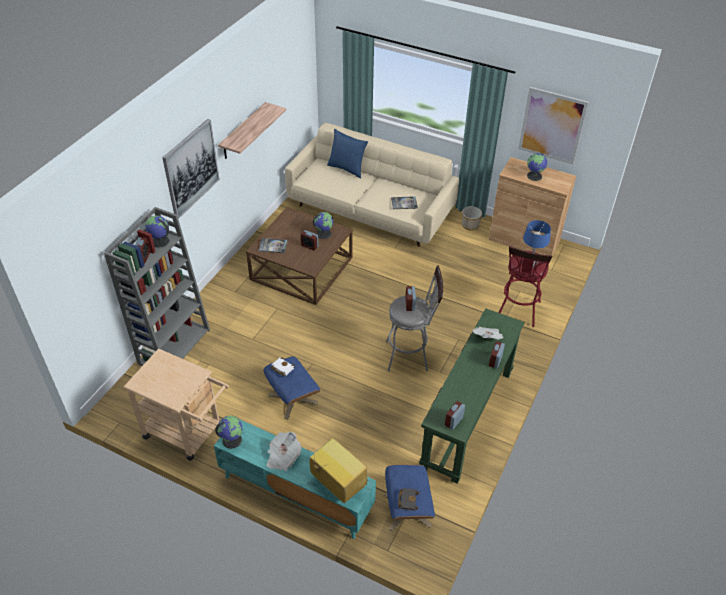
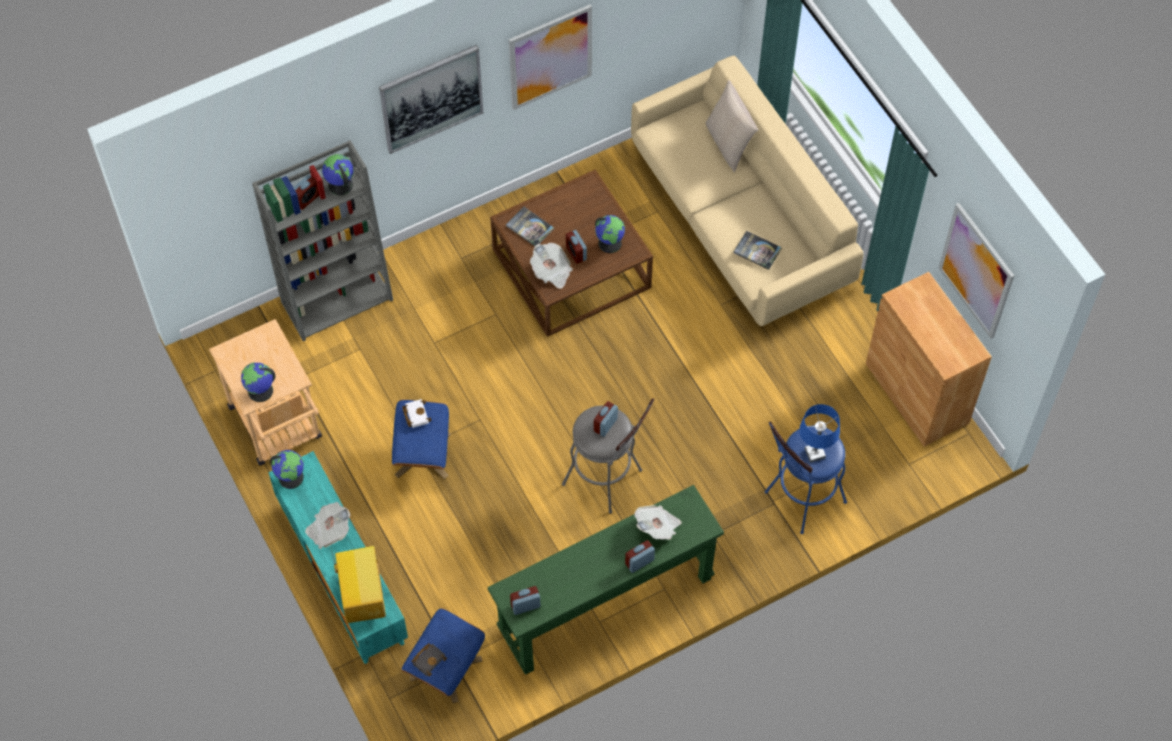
camera: 35 degrees right, 15 degrees up
shelf [218,102,286,159] -> picture [509,4,592,110]
blue pillow [327,129,368,179] -> beige pillow [706,80,758,173]
planter [462,206,482,231] -> none
red stool [499,246,553,327] -> blue stool [765,422,847,534]
globe [527,153,547,181] -> globe moved to [241,362,275,402]
none -> newspaper [530,243,573,289]

